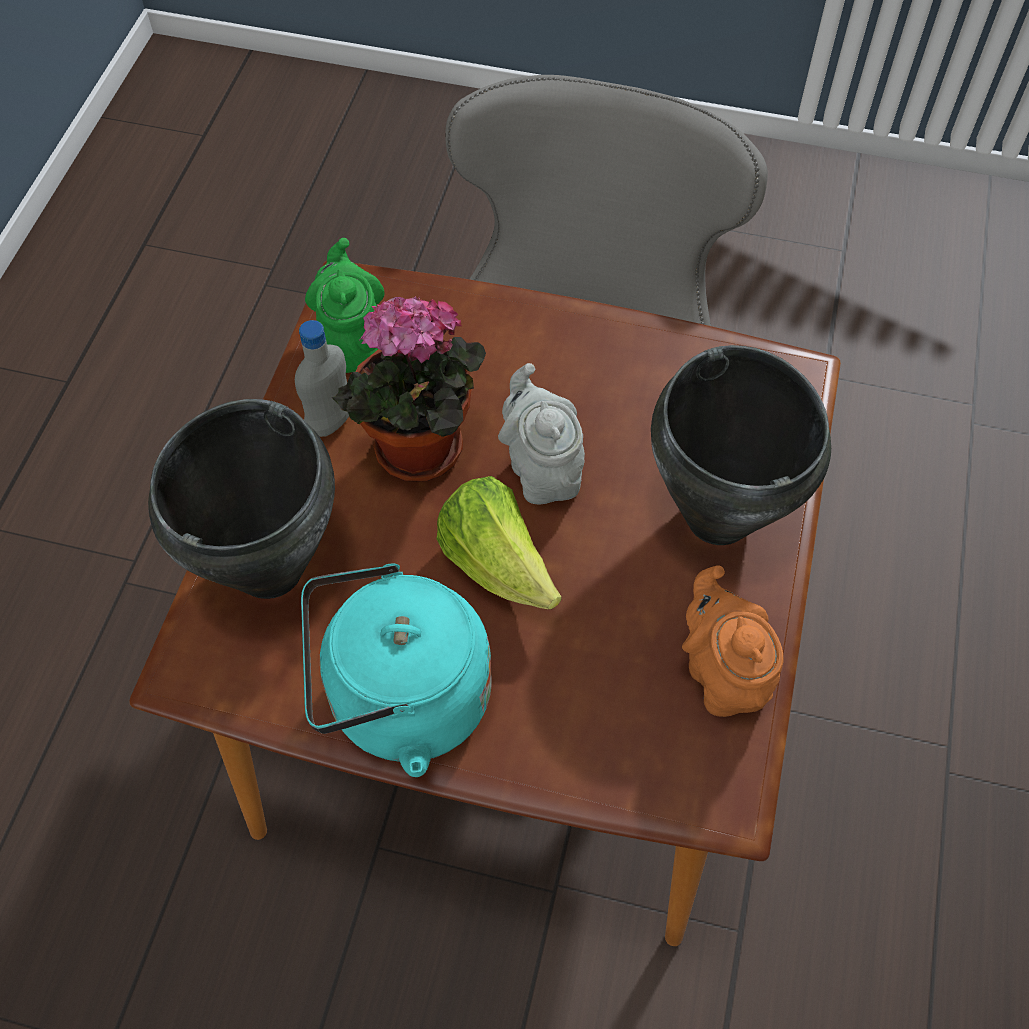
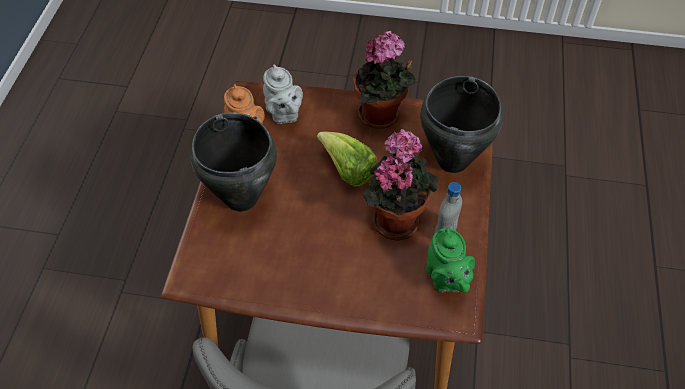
camera: 175 degrees right, 5 degrees down
turquoise kettle [301,564,492,777] -> potted plant [353,31,416,128]
grey teapot [498,363,585,504] -> grey teapot moved to [263,65,303,124]

